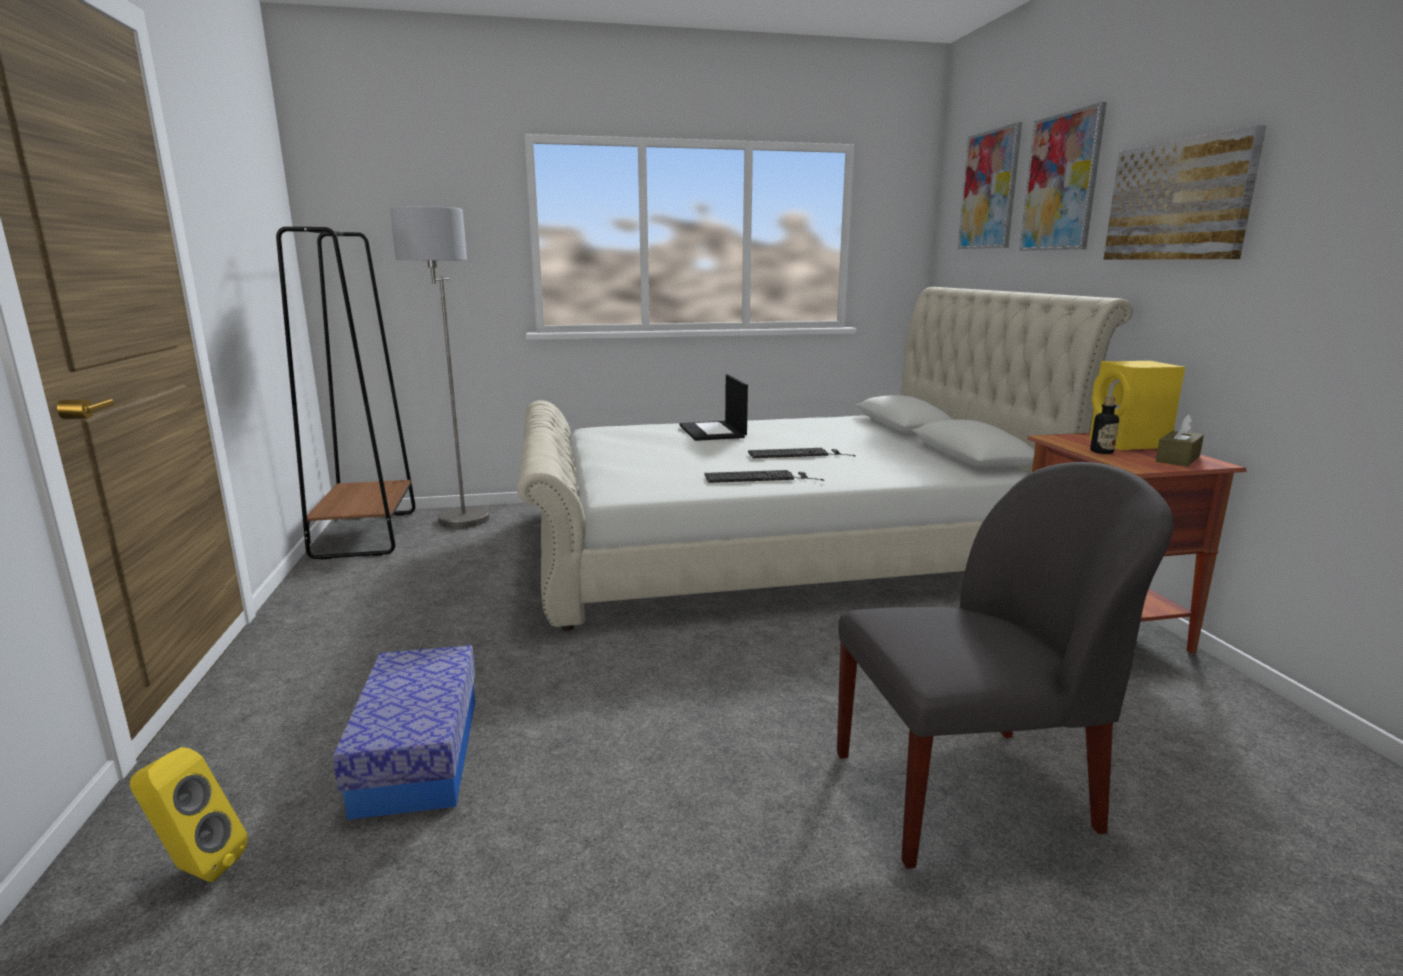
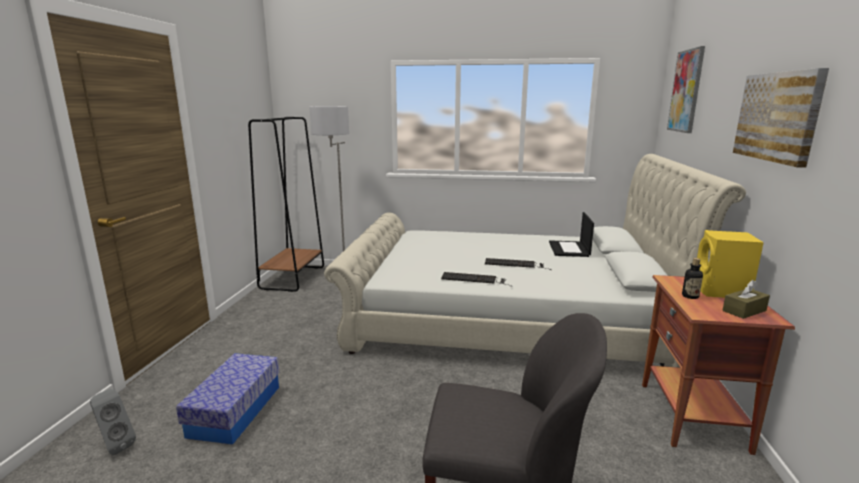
camera: 20 degrees right, 0 degrees up
yellow speaker [130,747,248,882] -> grey speaker [90,389,136,455]
laptop [680,374,748,441] -> laptop moved to [549,212,594,257]
picture [1019,102,1107,251] -> none

